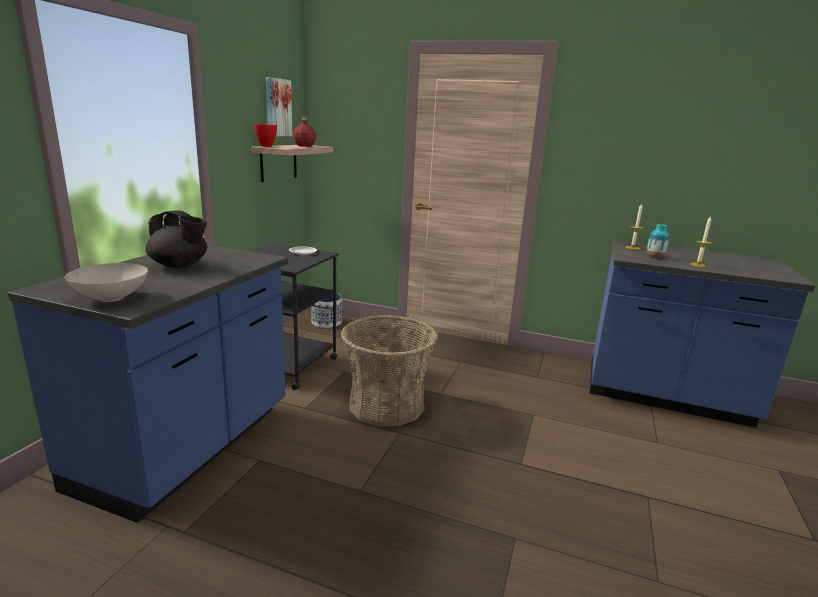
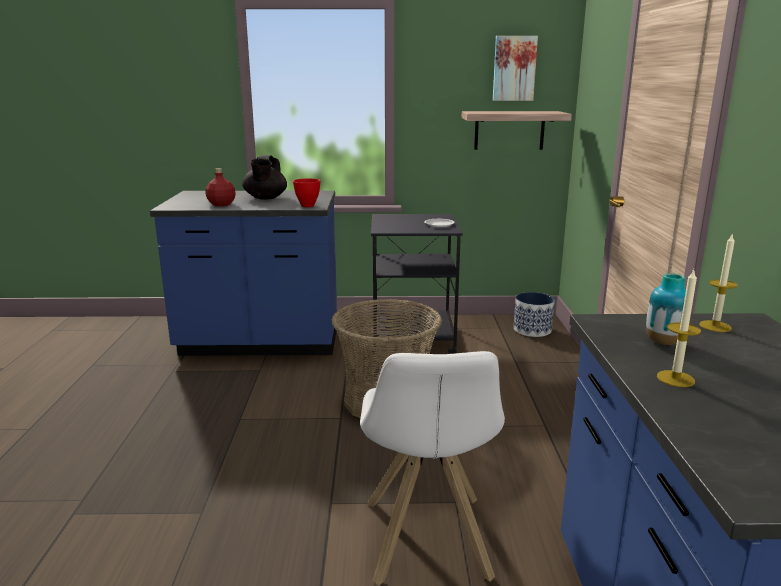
camera: 70 degrees right, 0 degrees up
white bowl [65,263,148,302] -> none
red bowl [254,124,277,147] -> red bowl moved to [293,178,320,207]
red bottle [293,117,316,147] -> red bottle moved to [206,168,236,206]
none -> white chair [360,351,505,586]

